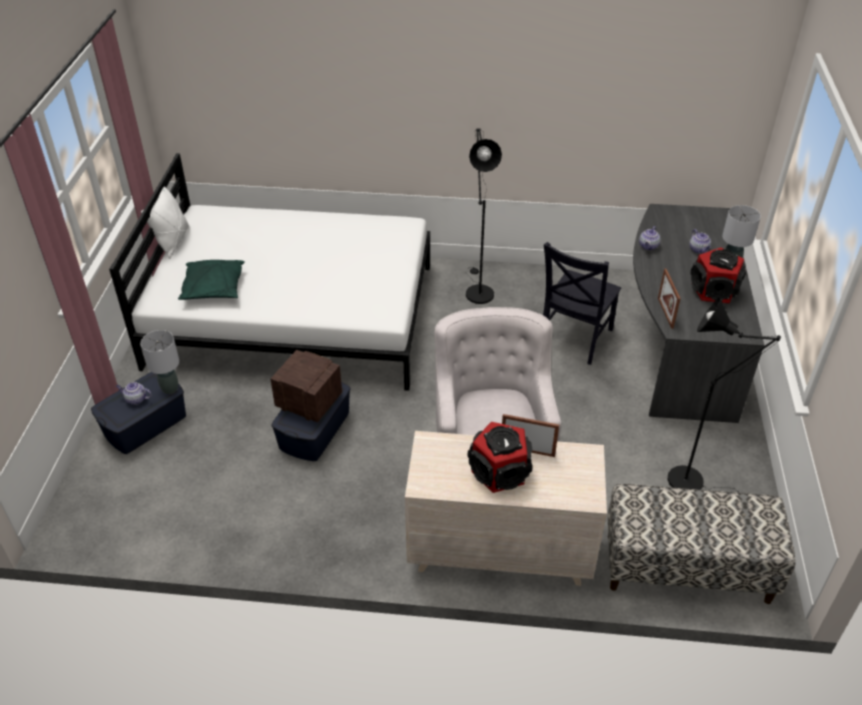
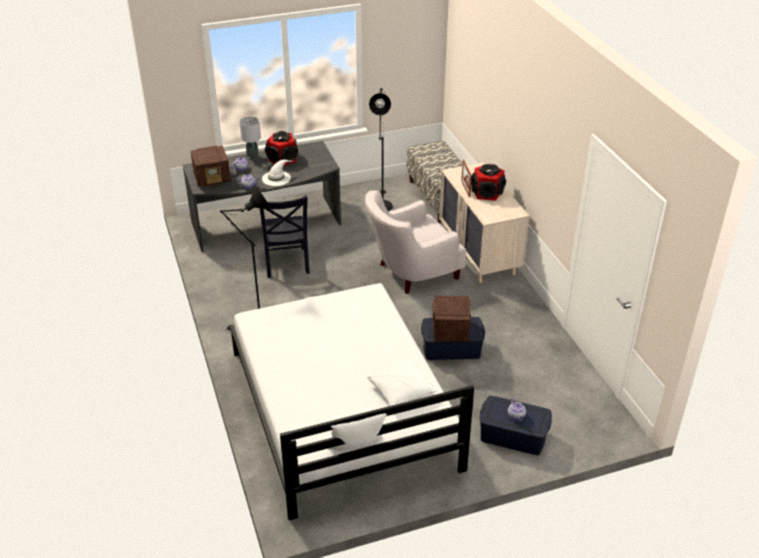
camera: 115 degrees left, 5 degrees down
grey table lamp [141,330,179,394] -> none
green pillow [178,260,245,300] -> white pillow [366,359,438,406]
black chair [543,242,621,365] -> black chair turned 75 degrees clockwise [260,195,310,278]
picture frame [658,268,681,329] -> none
none -> radio [191,146,231,187]
none -> white hat [262,160,293,186]

